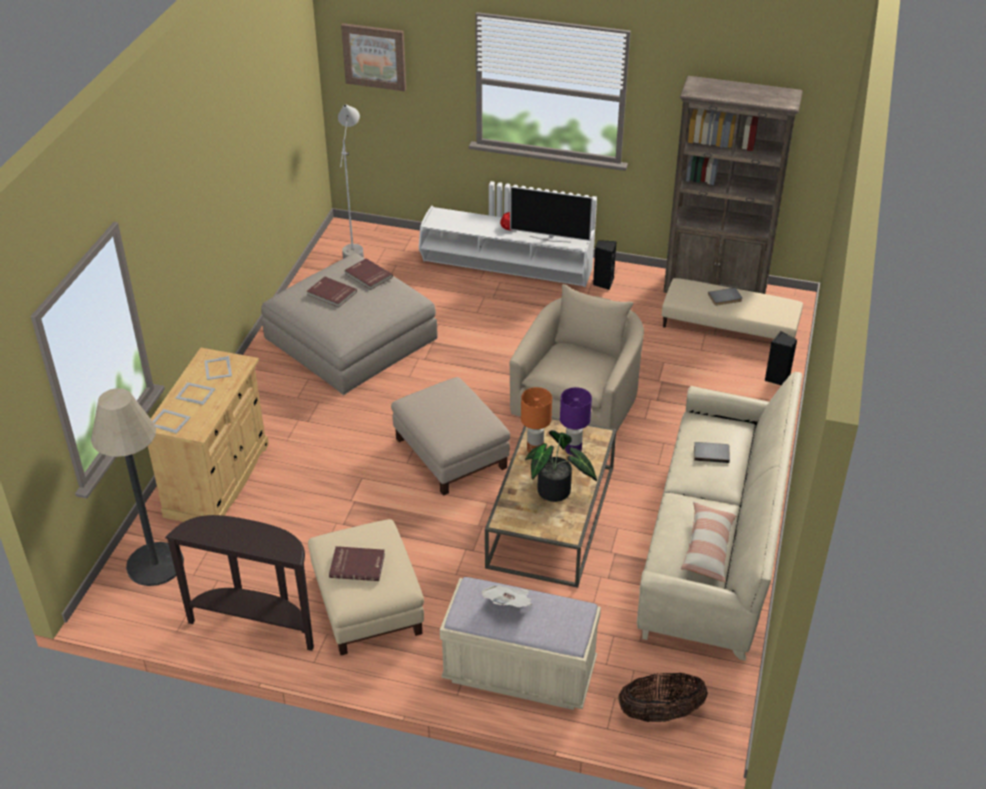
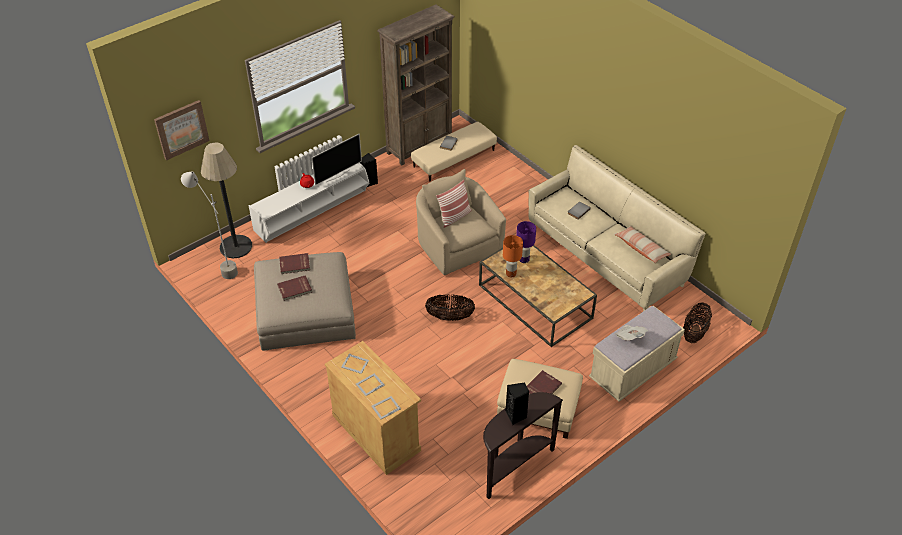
camera: 55 degrees left, 5 degrees up
floor lamp [91,388,184,586] -> floor lamp moved to [201,143,252,258]
beige ottoman [391,377,510,496] -> basket [425,294,475,321]
potted plant [525,430,597,502] -> none
black speaker [765,331,797,385] -> black speaker moved to [505,382,529,425]
none -> pillow [436,180,472,228]

